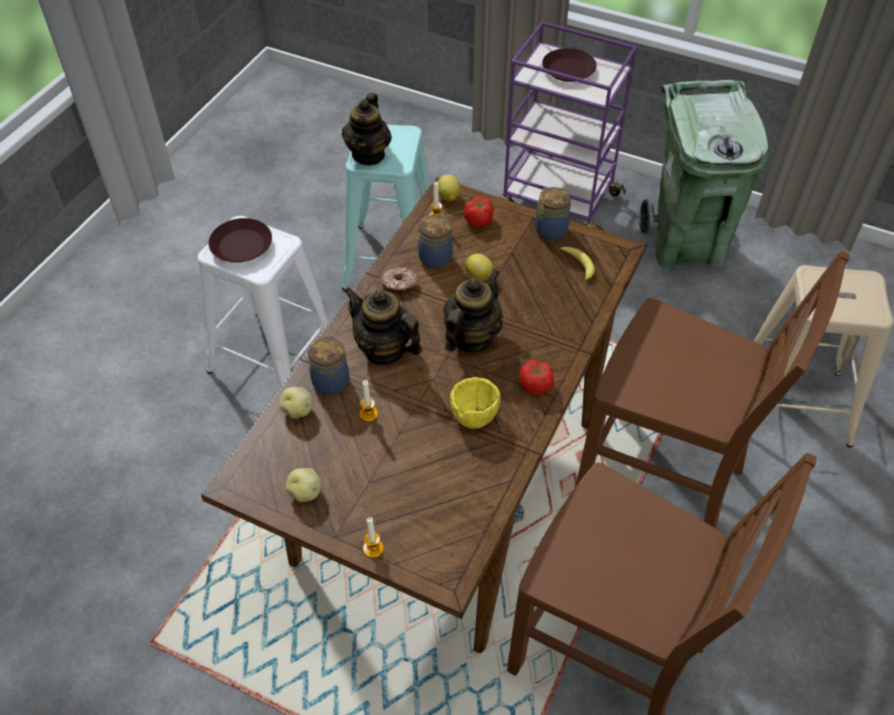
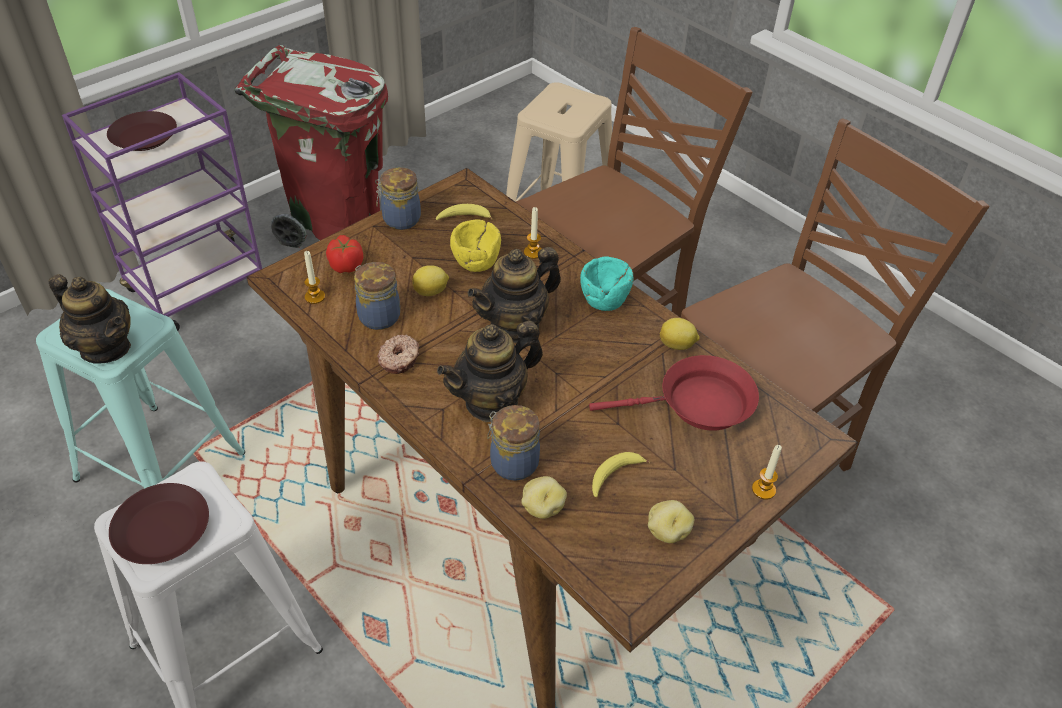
camera: 70 degrees left, 5 degrees down
candle [359,380,378,422] -> candle moved to [524,207,541,259]
lemon [438,174,461,201] -> lemon moved to [660,318,700,350]
teapot [443,269,503,352] -> teapot turned 90 degrees counterclockwise [467,247,561,343]
yellow bowl [450,377,501,429] -> yellow bowl moved to [450,220,501,272]
tomato [520,360,554,394] -> turquoise bowl [580,256,633,311]
green trash can [639,80,769,269] -> red trash can [234,45,388,248]
none -> red frying pan [589,355,759,431]
none -> banana [592,452,650,497]

